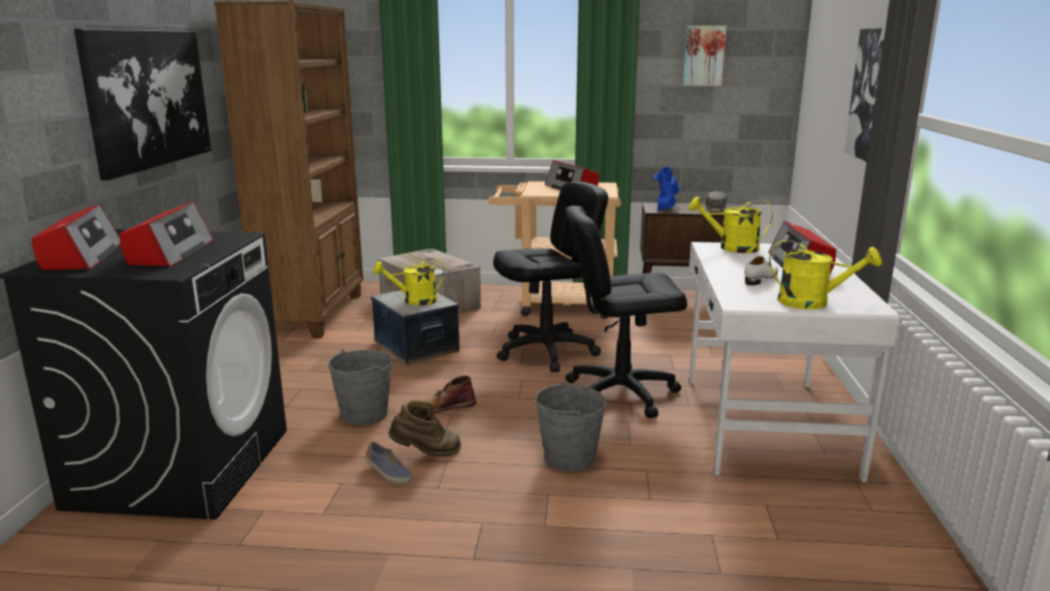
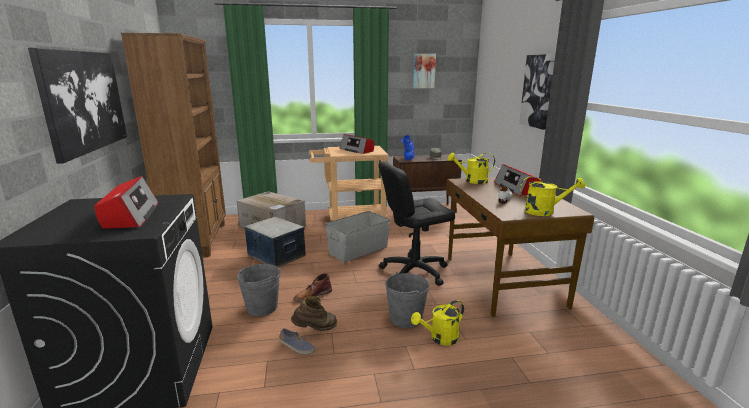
camera: 15 degrees left, 0 degrees up
radio [32,204,121,270] -> none
yellow watering can [373,258,444,305] -> yellow watering can moved to [411,300,464,346]
black office chair [493,181,608,372] -> grey storage box [325,211,390,263]
white desk [689,242,900,482] -> brown desk [446,177,594,317]

